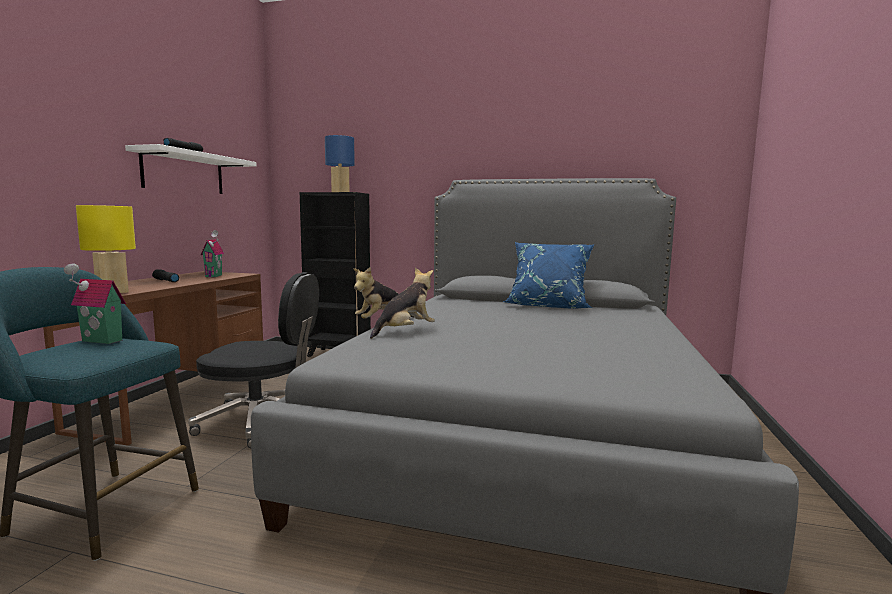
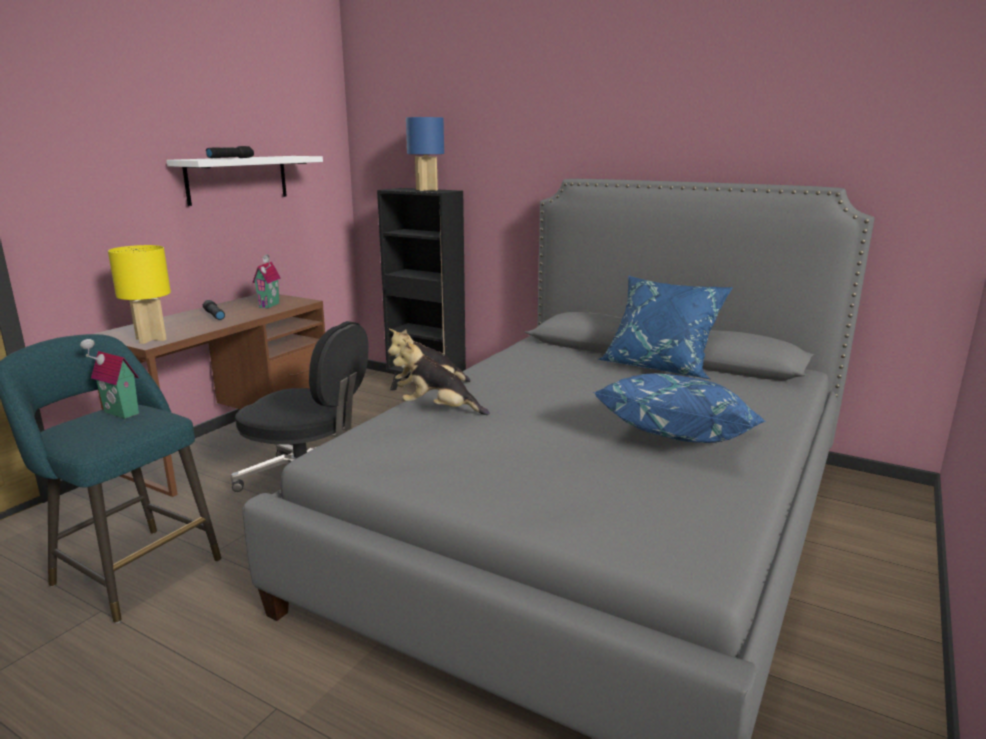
camera: 15 degrees right, 10 degrees up
plush toy [370,268,435,339] -> plush toy turned 135 degrees counterclockwise [393,338,490,415]
none -> blue pillow [593,373,766,443]

